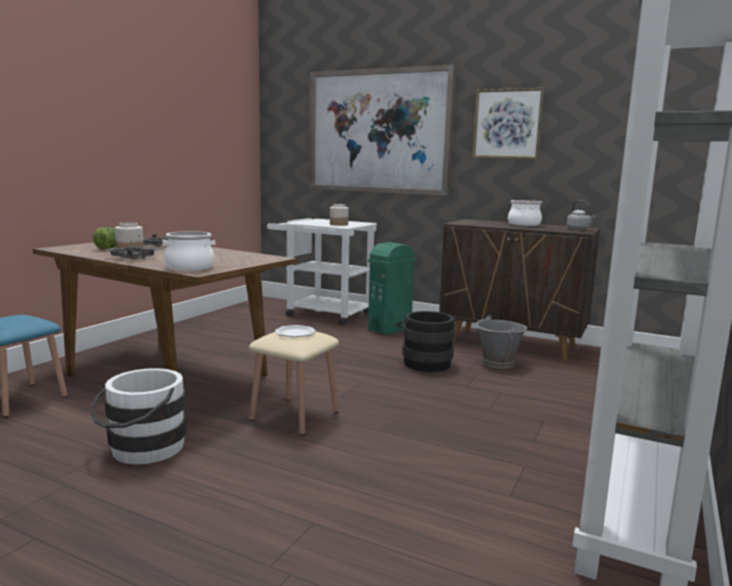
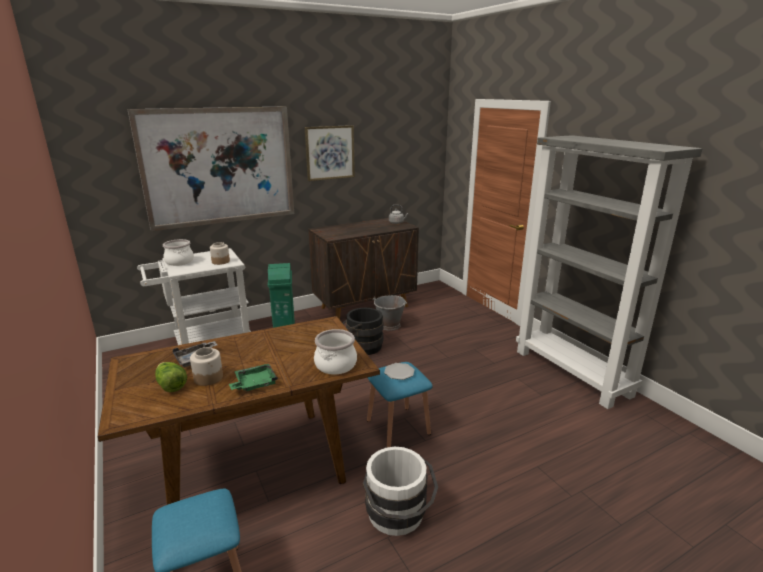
camera: 55 degrees left, 10 degrees up
grey tray [106,246,155,259] -> green tray [229,364,278,391]
beige stool [249,332,339,436] -> blue stool [367,362,433,447]
cooking pot [508,200,542,226] -> cooking pot moved to [163,239,194,266]

